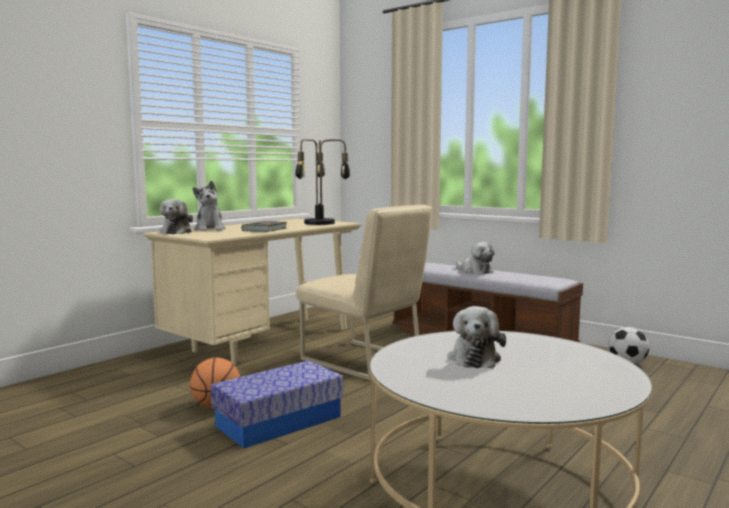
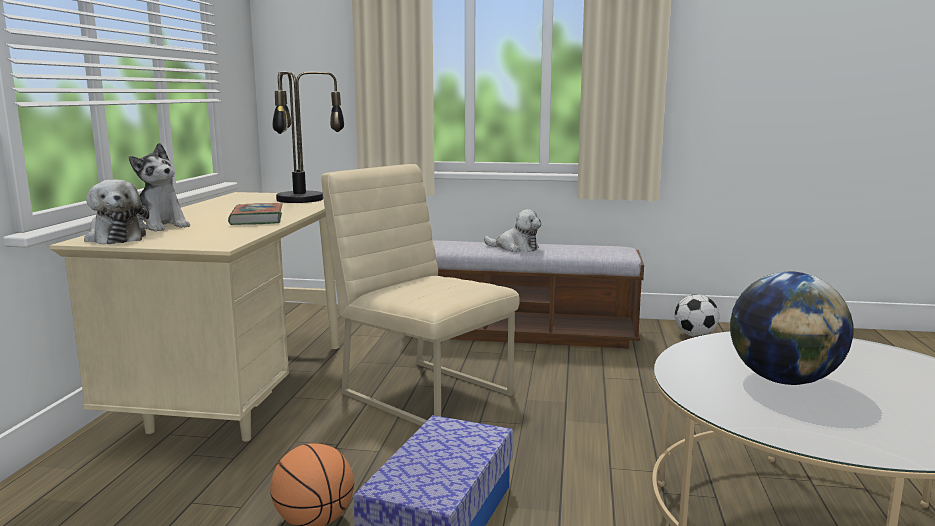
camera: 30 degrees left, 5 degrees up
beige chair [296,205,432,381] -> beige chair turned 150 degrees counterclockwise [322,164,520,426]
plush toy [447,306,506,369] -> globe [730,271,853,385]

